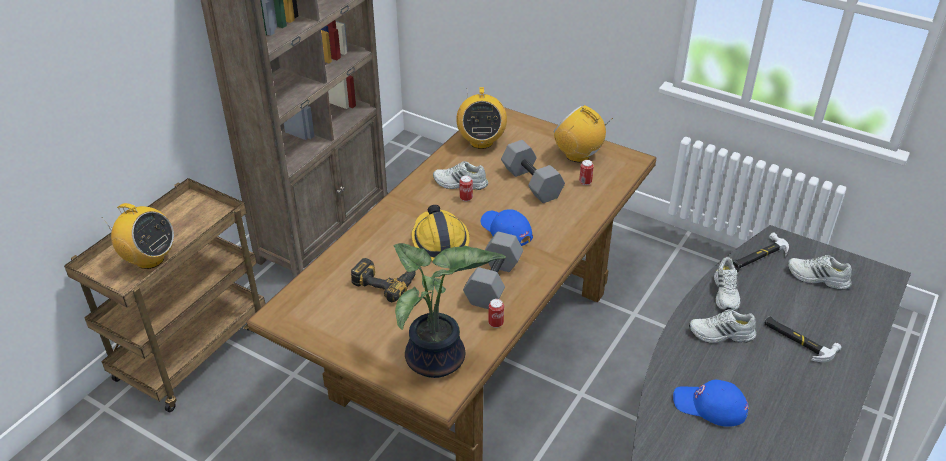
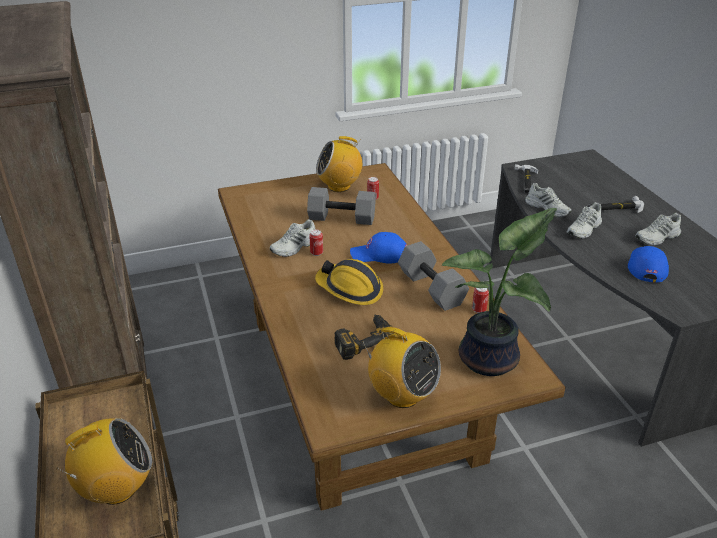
camera: 50 degrees left, 5 degrees down
radio [456,87,507,149] -> radio moved to [362,327,441,408]
blue cap [673,380,749,427] -> blue cap turned 135 degrees clockwise [628,246,669,283]
white shoe [788,255,852,290] -> white shoe moved to [635,213,681,245]

